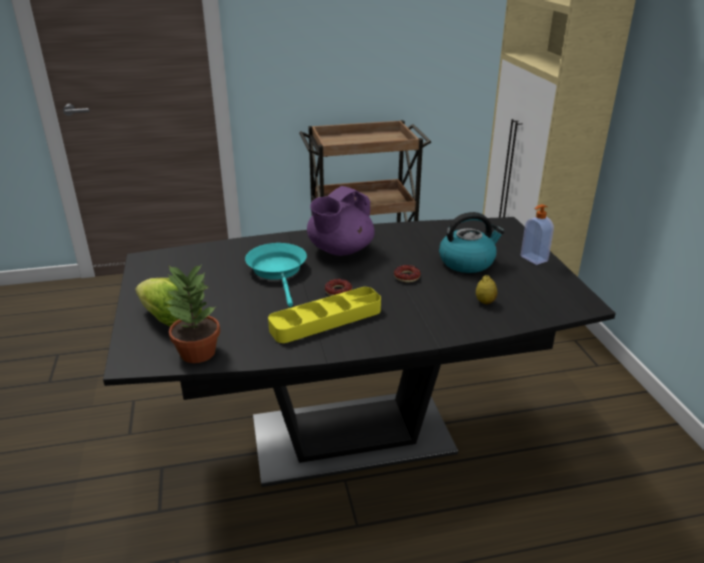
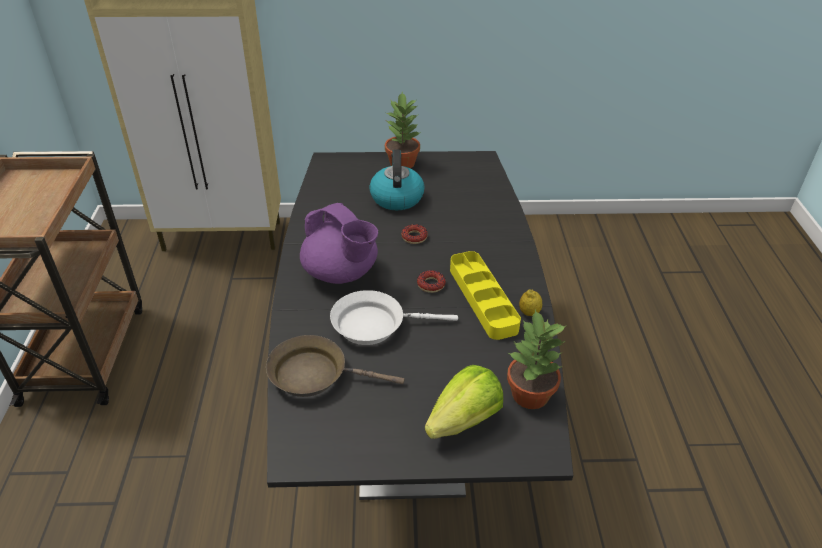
camera: 80 degrees left, 10 degrees up
turquoise frying pan [245,243,307,307] -> white frying pan [330,290,458,345]
lemon [476,275,497,304] -> lemon moved to [519,289,542,316]
soap dispenser [521,204,554,265] -> potted plant [385,92,421,168]
none -> brown frying pan [266,335,405,397]

